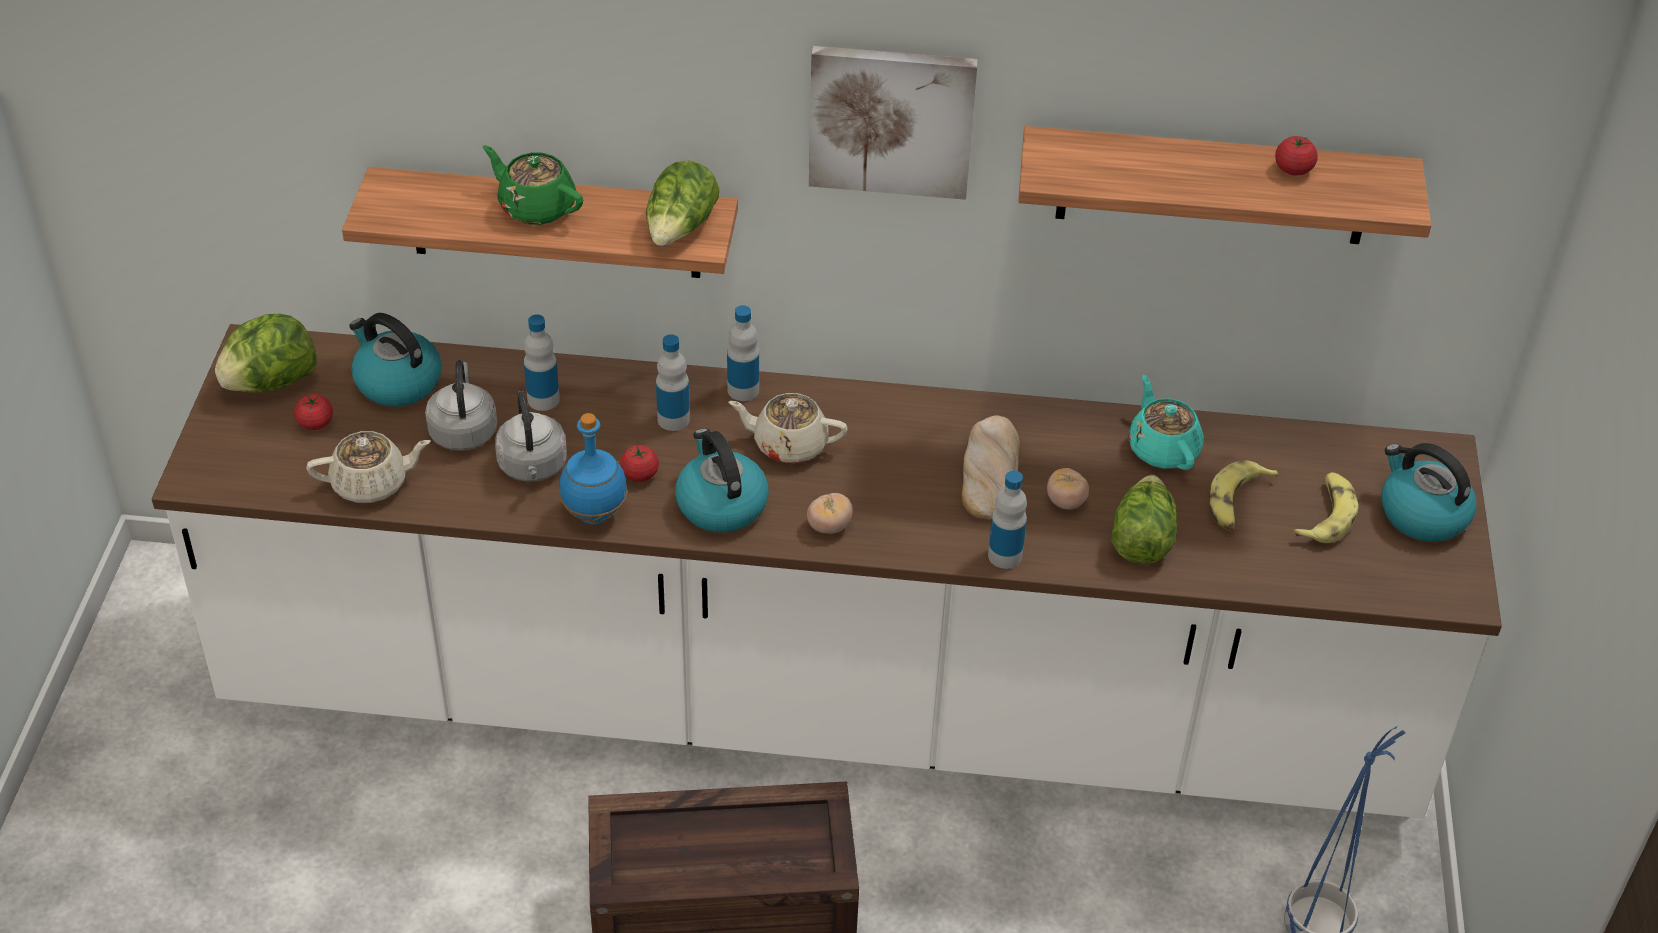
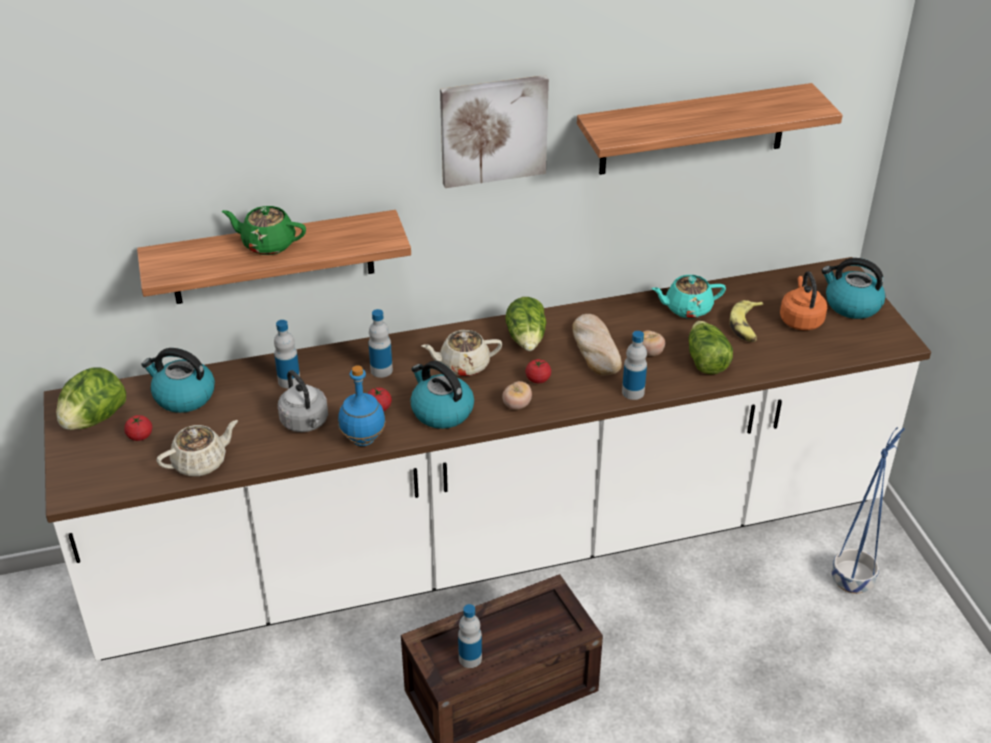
camera: 20 degrees left, 5 degrees down
grey kettle [425,360,497,451] -> none
lettuce [646,161,720,246] -> lettuce moved to [505,297,547,351]
bottle [727,305,759,401] -> bottle moved to [458,604,482,668]
turquoise teapot [1128,375,1204,470] -> turquoise teapot turned 60 degrees counterclockwise [651,275,726,319]
tomato [1275,136,1318,176] -> tomato moved to [525,359,551,383]
banana [1293,472,1359,543] -> orange kettle [780,271,827,330]

